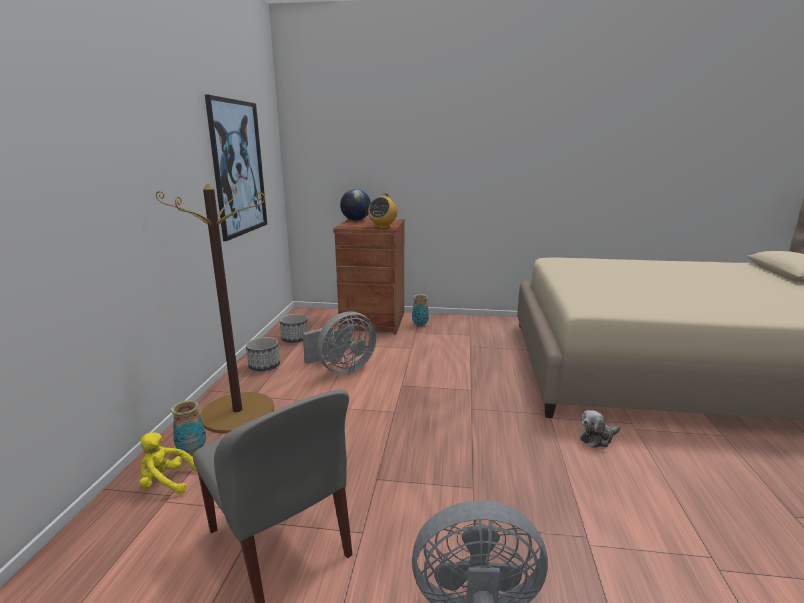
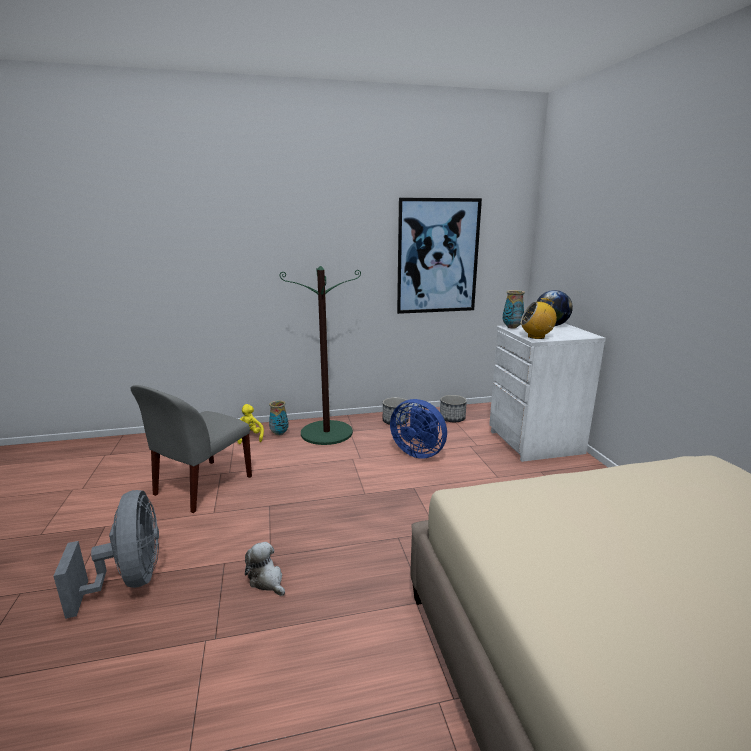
camera: 70 degrees right, 0 degrees up
brown clothes rack [156,184,274,434] -> green clothes rack [280,266,361,445]
grey fan [302,311,376,374] -> blue fan [390,399,447,459]
brown dresser [333,218,405,334] -> white dresser [489,323,606,462]
vase [412,294,429,327] -> vase moved to [503,290,525,329]
plush toy [580,410,620,448] -> plush toy moved to [245,542,285,596]

